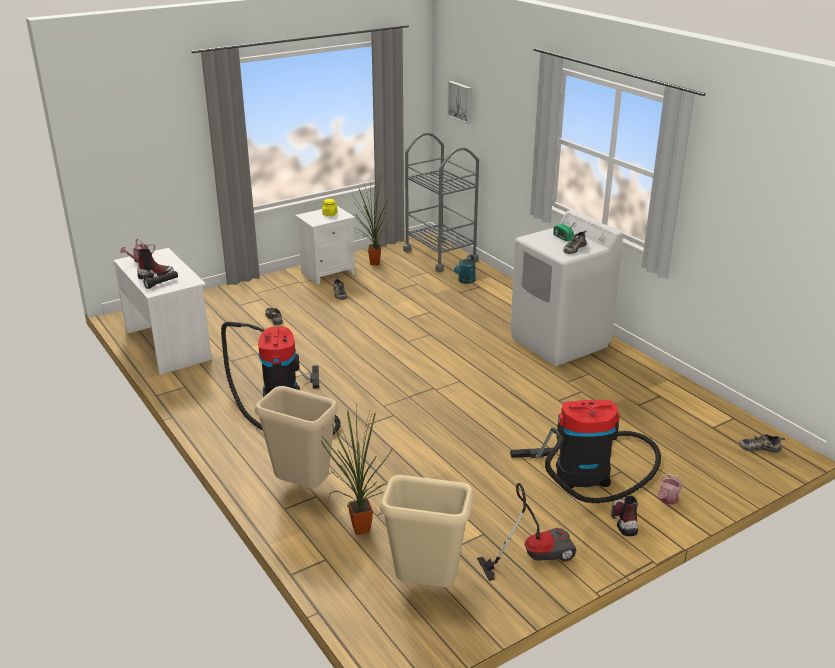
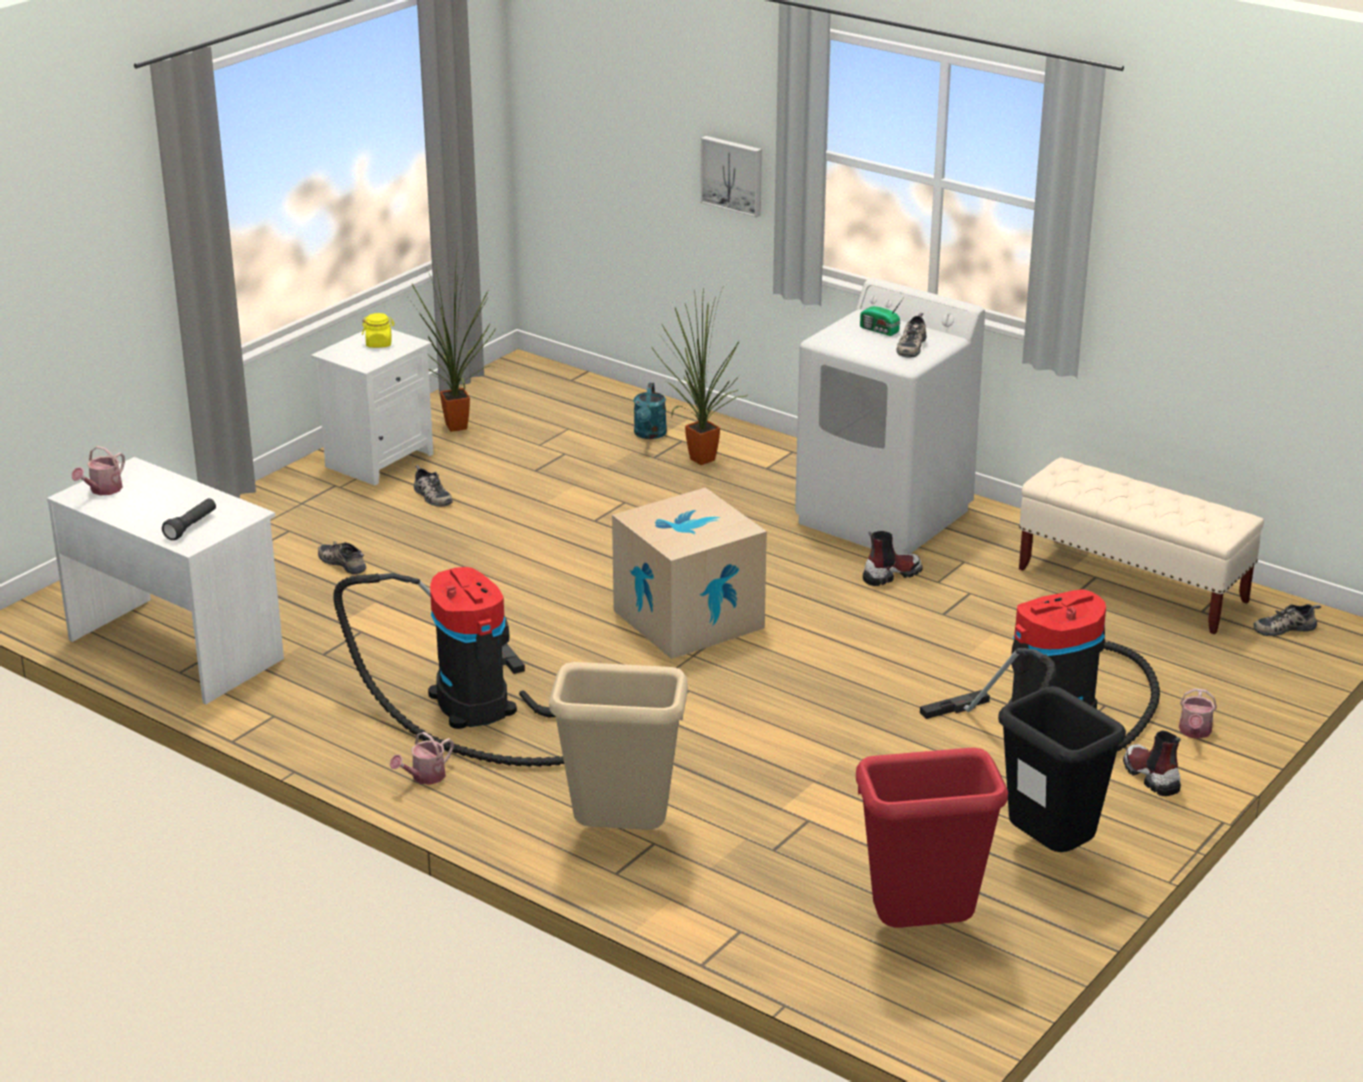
camera: 20 degrees left, 0 degrees up
boot [135,247,174,279] -> boot moved to [863,531,923,586]
potted plant [321,406,394,535] -> potted plant moved to [651,288,749,465]
beige trash can [380,475,474,587] -> red trash can [856,748,1008,928]
grey cart [403,132,479,272] -> none
picture [447,81,472,123] -> picture moved to [700,136,762,217]
vacuum cleaner [477,483,577,581] -> black trash can [998,686,1126,852]
none -> watering can [390,732,454,785]
none -> cardboard box [612,487,767,659]
none -> beige bench [1019,457,1264,634]

